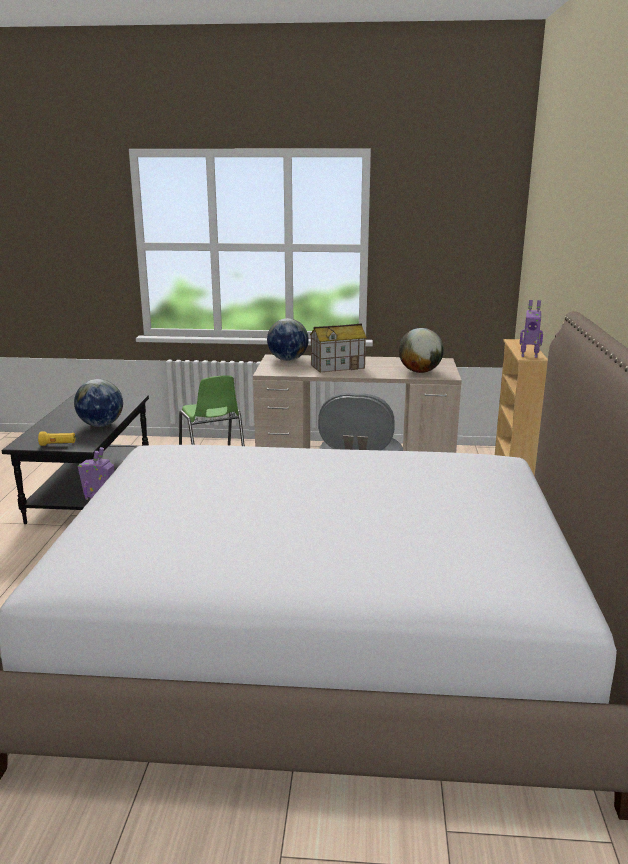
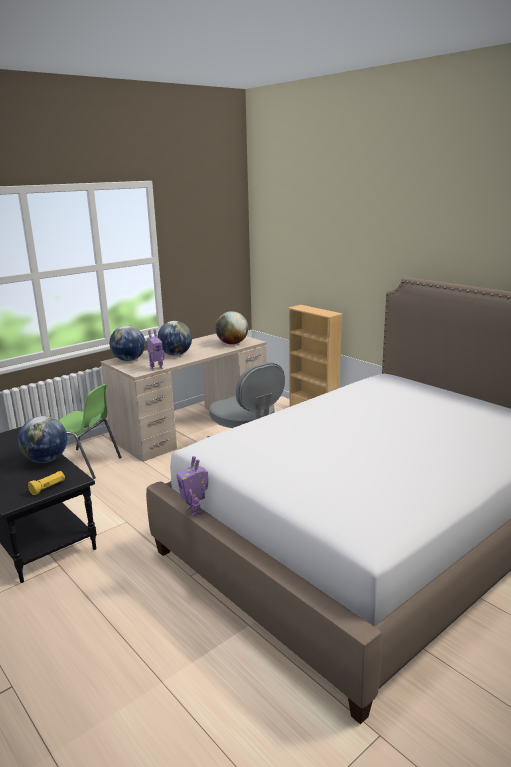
camera: 45 degrees left, 0 degrees up
toy house [310,323,367,373] -> globe [157,321,192,356]
toy robot [520,300,543,358] -> toy robot moved to [147,330,165,371]

